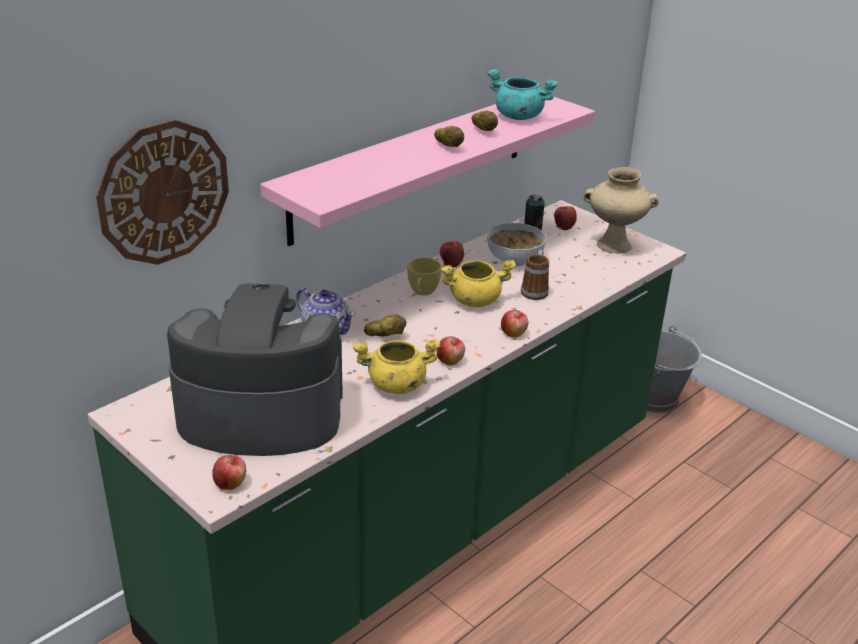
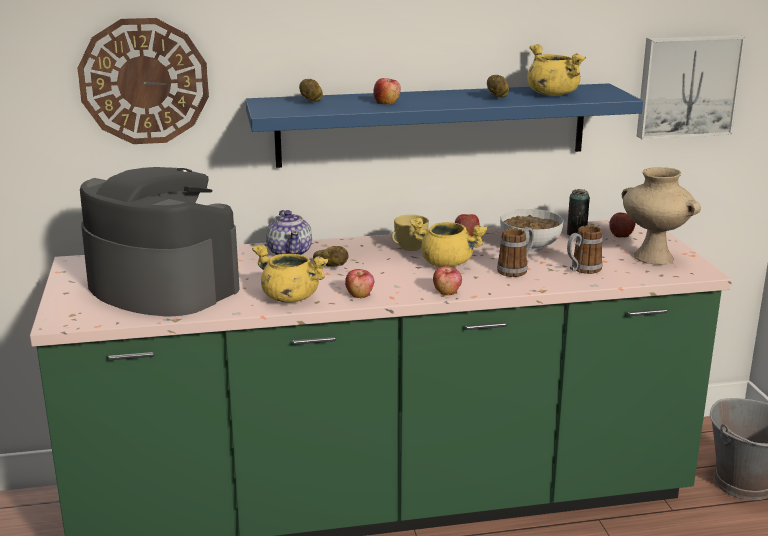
camera: 35 degrees right, 10 degrees down
apple [212,455,246,490] -> apple moved to [373,78,401,105]
pink shelf [260,97,595,246] -> blue shelf [246,83,643,168]
potato [434,126,464,147] -> potato moved to [299,79,323,102]
turquoise cooking pot [487,69,558,120] -> yellow cooking pot [527,44,586,96]
none -> mug [567,225,602,274]
none -> picture [637,35,745,139]

